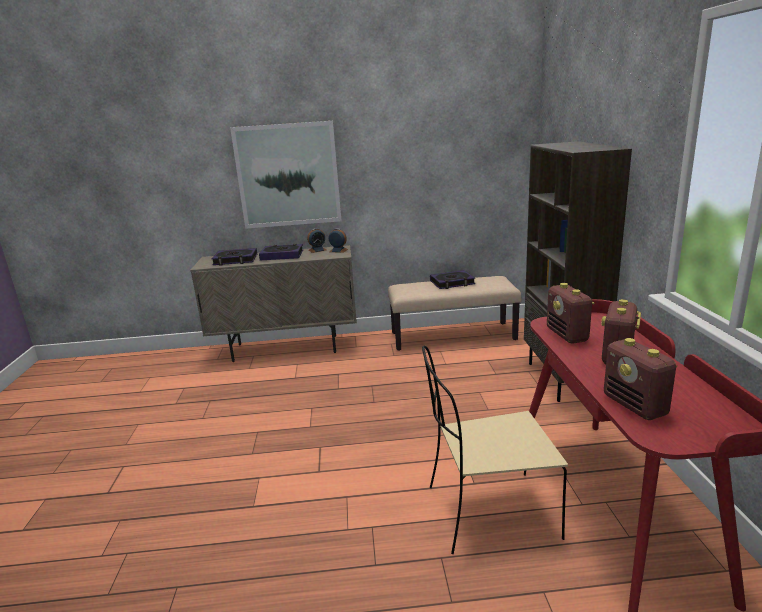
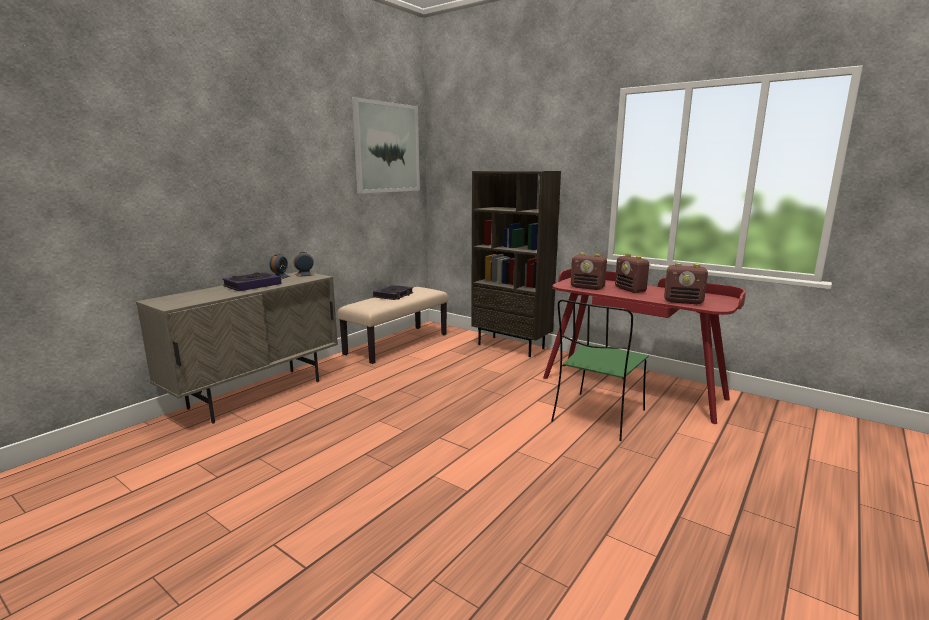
camera: 50 degrees left, 5 degrees down
book [212,248,257,266] -> none
picture [230,121,342,229] -> picture moved to [352,97,420,193]
beige chair [422,345,568,554] -> green chair [551,299,649,441]

